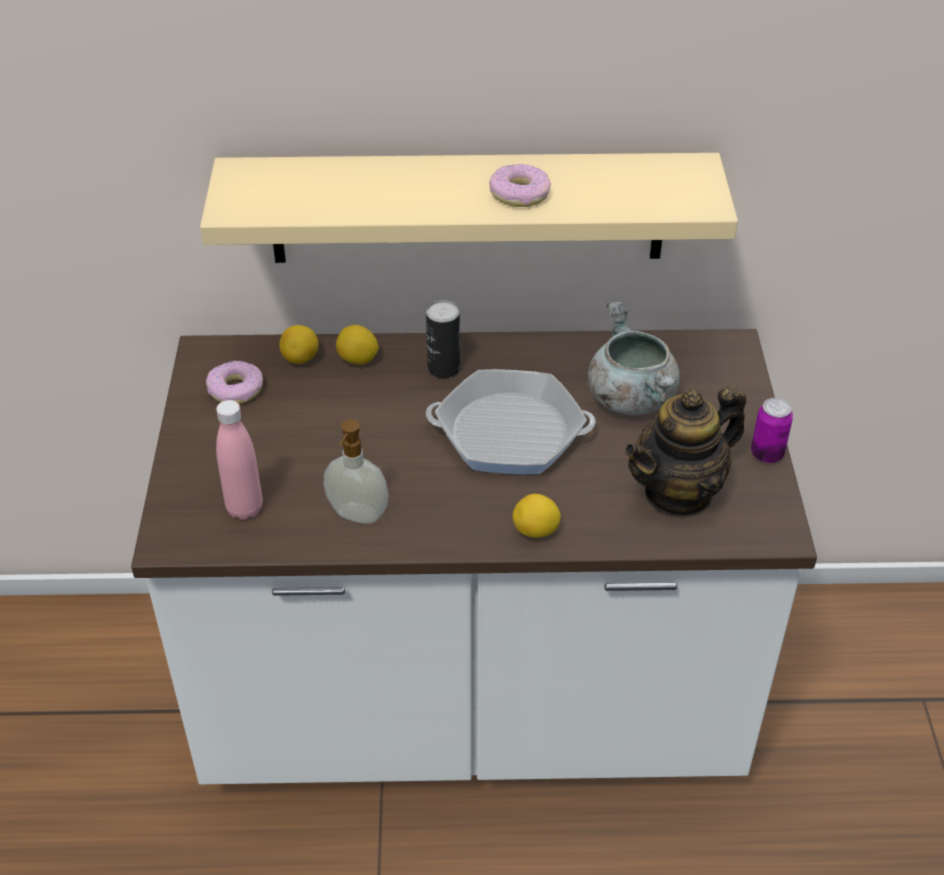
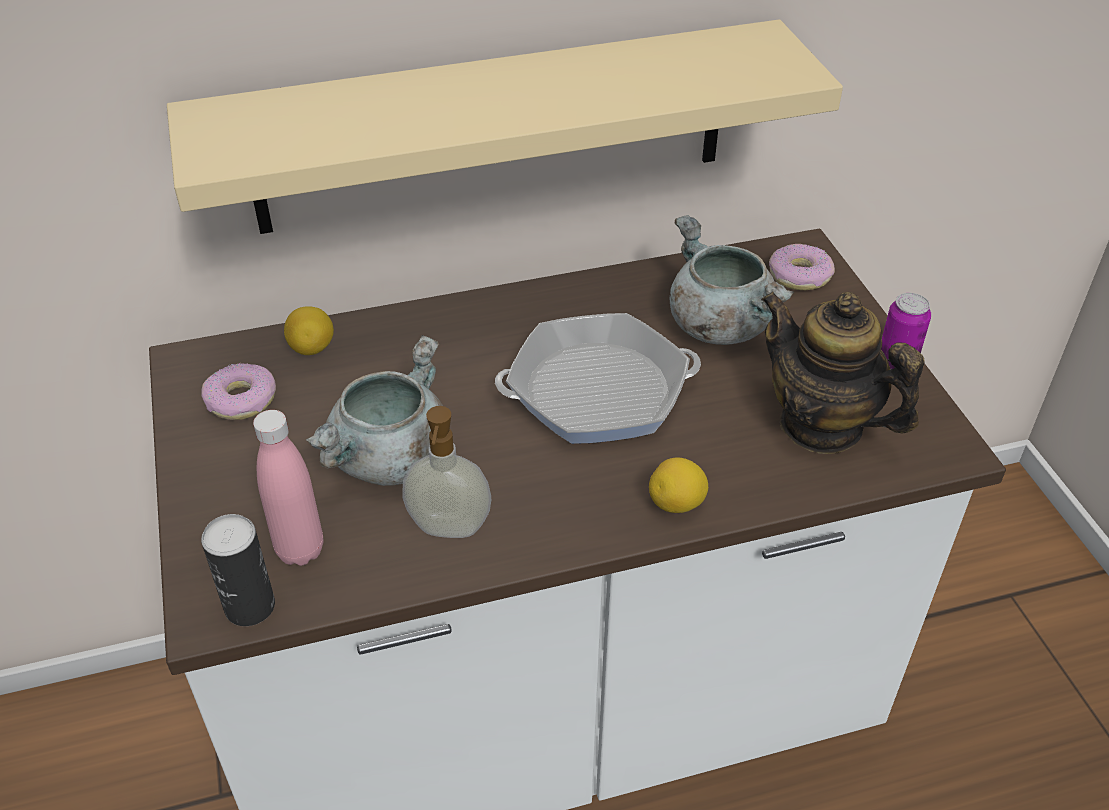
camera: 15 degrees left, 0 degrees up
lemon [336,325,379,365] -> none
can [426,300,460,378] -> can moved to [201,514,275,626]
donut [489,164,551,207] -> donut moved to [769,244,835,290]
teapot [625,386,746,519] -> teapot turned 90 degrees clockwise [761,292,925,454]
none -> grey cooking pot [306,335,443,486]

